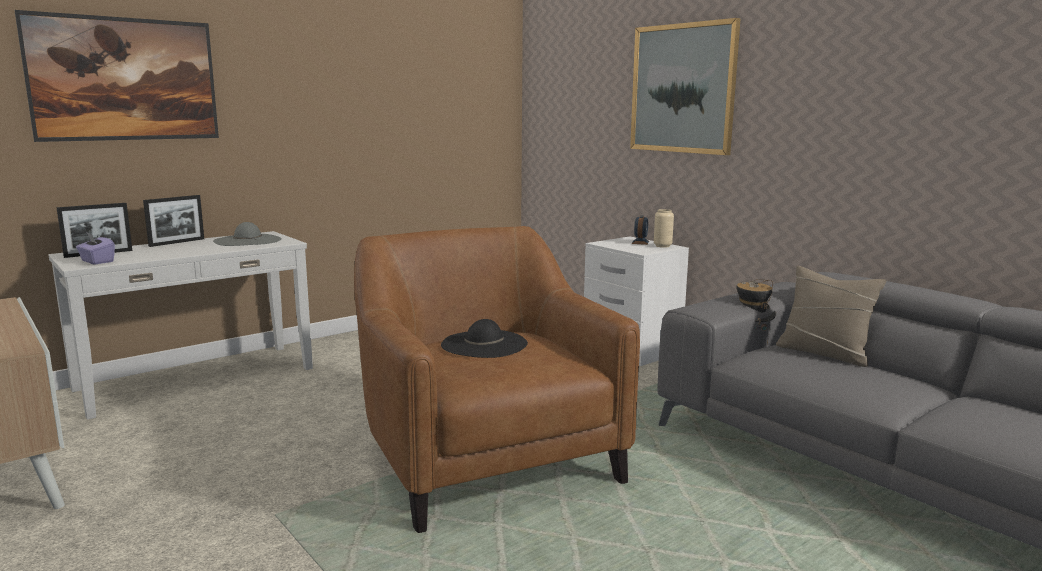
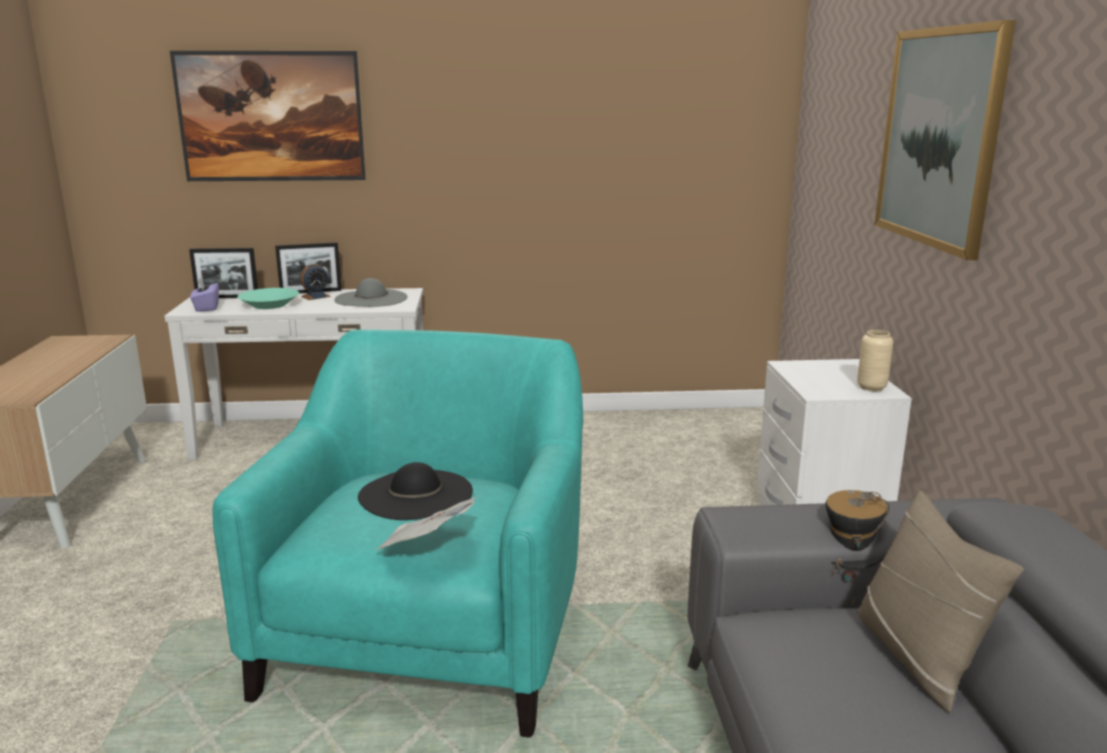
camera: 35 degrees right, 5 degrees up
brown armchair [354,226,640,533] -> turquoise armchair [212,330,583,738]
alarm clock [632,215,649,245] -> alarm clock moved to [300,263,331,300]
none -> turquoise bowl [237,288,299,309]
none -> newspaper [374,496,478,550]

